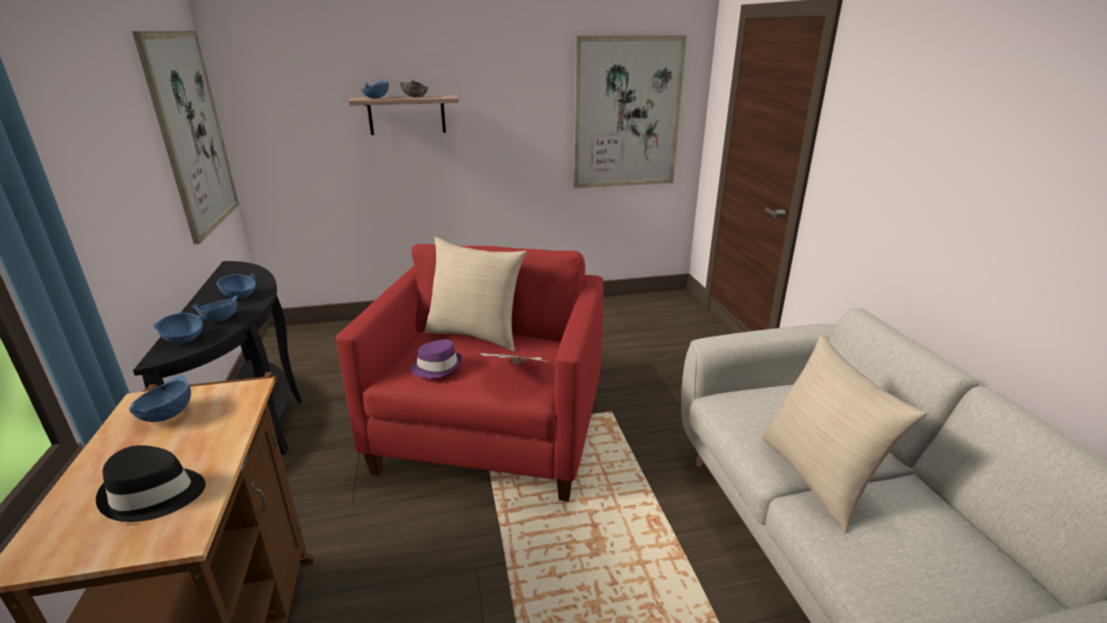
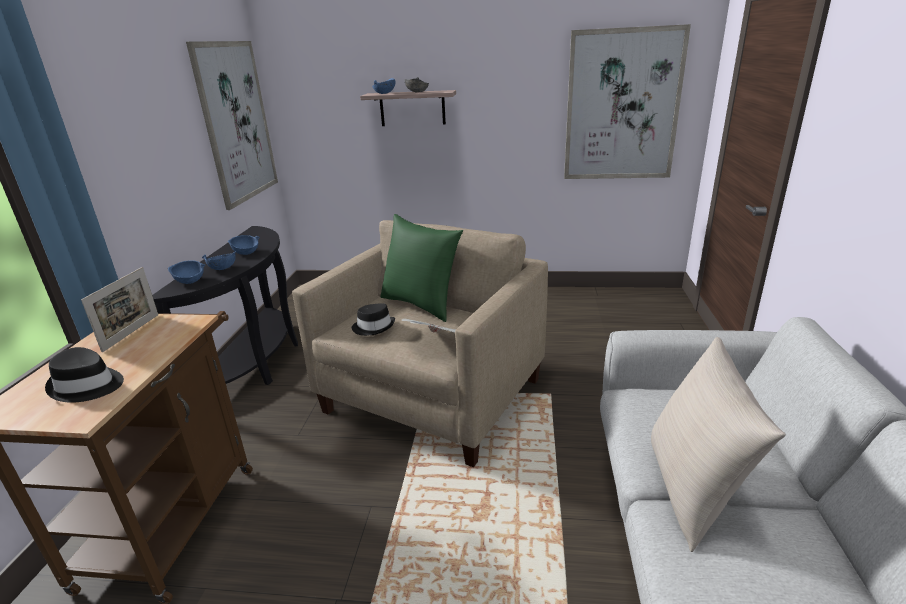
camera: 20 degrees right, 0 degrees up
blue bowl [129,375,191,422] -> picture frame [81,267,158,352]
red armchair [336,244,604,502] -> beige armchair [292,220,548,467]
purple hat [411,339,462,378] -> black hat [352,303,395,336]
beige pillow [425,237,527,351] -> green pillow [380,214,463,322]

